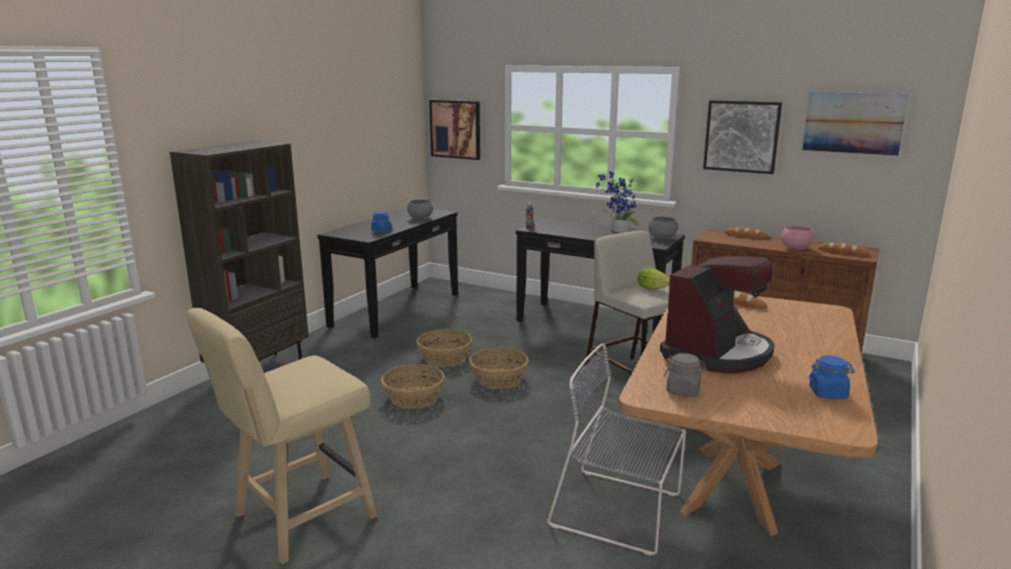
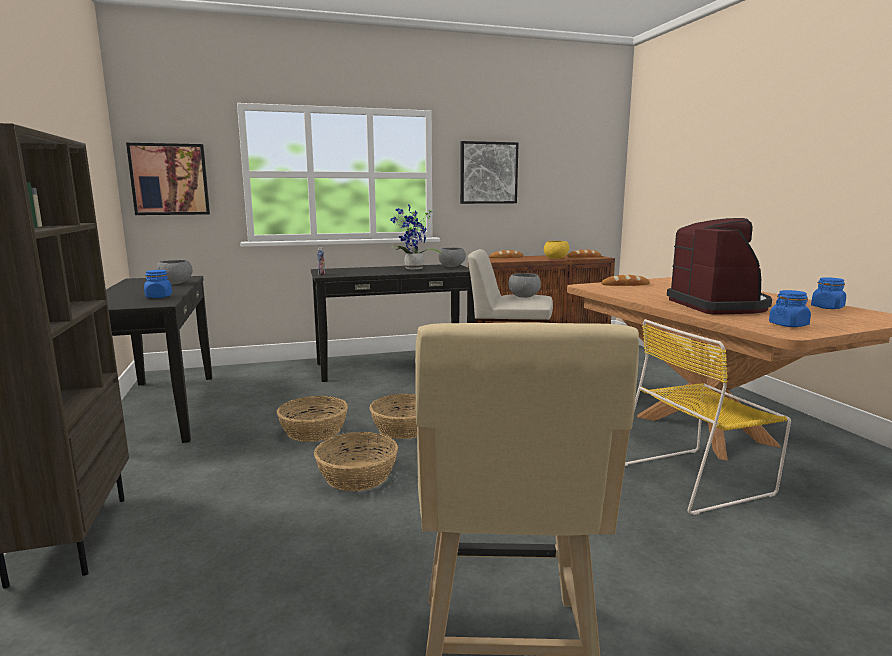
camera: 45 degrees left, 5 degrees down
grey chair [547,343,686,556] -> yellow chair [625,319,791,515]
lettuce [637,267,670,289] -> grey bowl [508,273,541,298]
grey jar [664,353,707,397] -> blue jar [769,290,811,327]
pink bowl [781,226,814,250] -> yellow bowl [544,241,569,259]
picture [802,92,909,156] -> none

